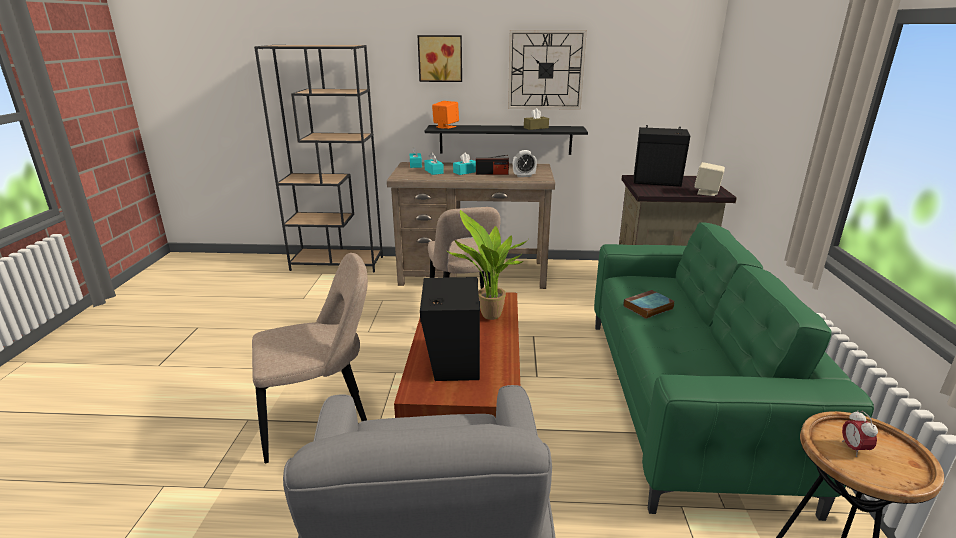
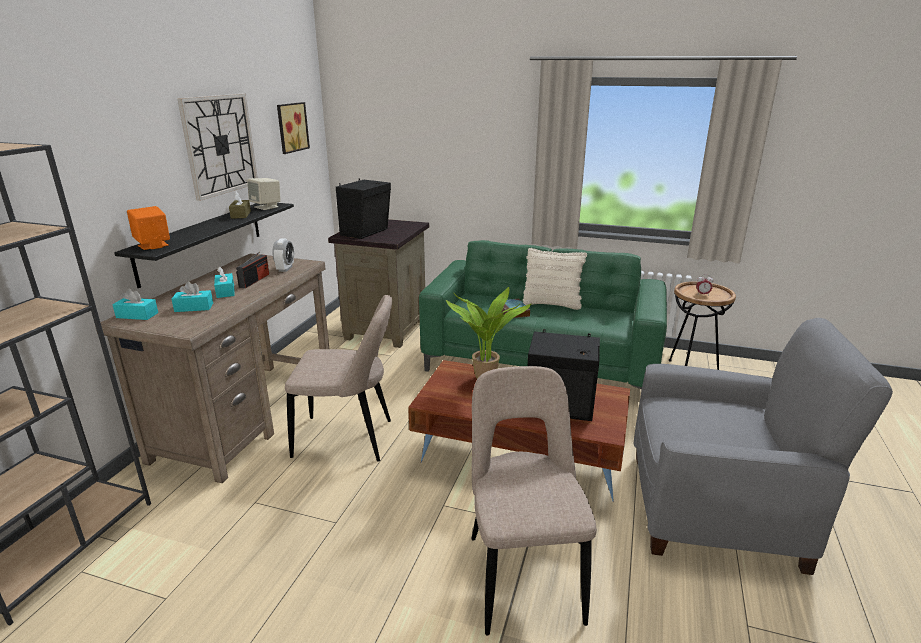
camera: 75 degrees left, 0 degrees up
picture [417,35,462,82] -> picture moved to [277,102,310,154]
beige speaker [694,162,725,196] -> beige speaker moved to [247,178,281,210]
none -> beige pillow [523,248,587,310]

